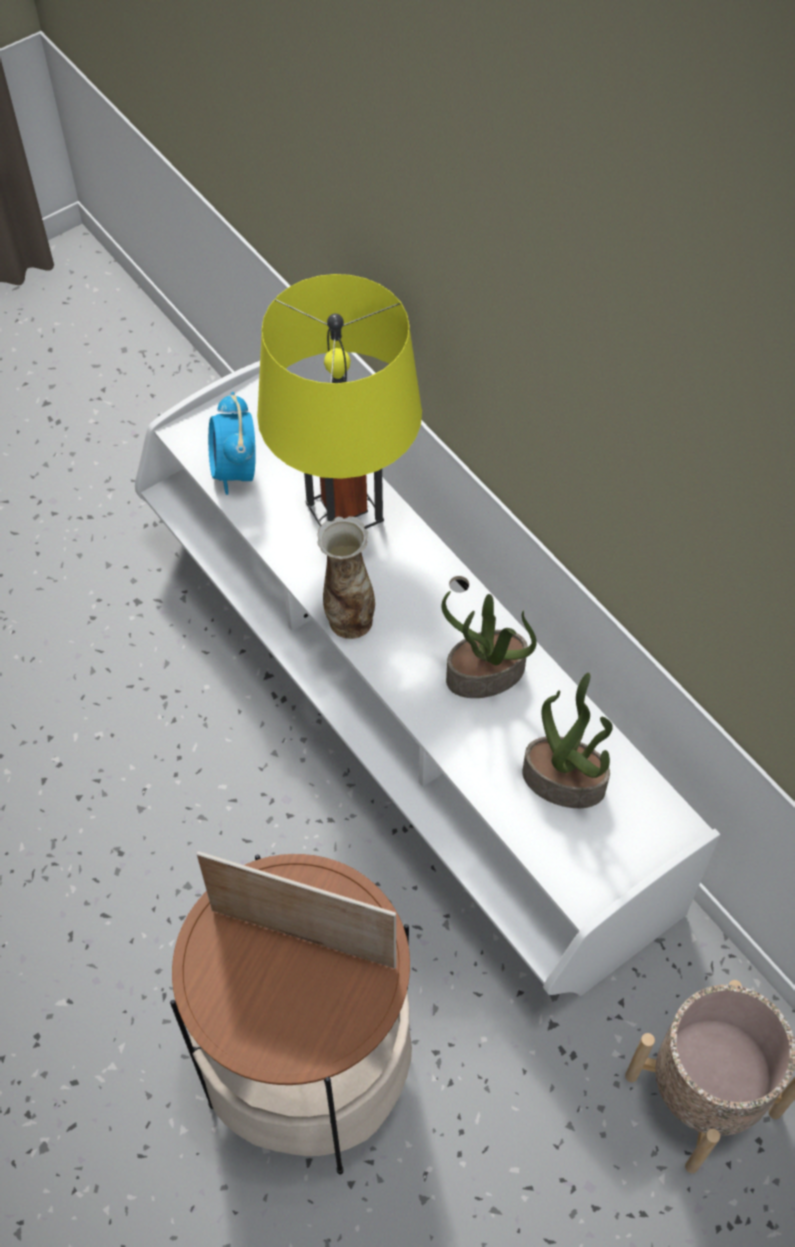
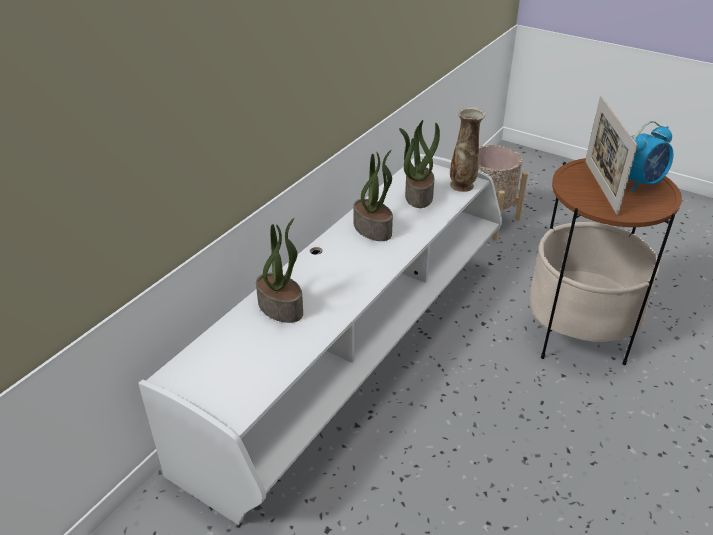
camera: 110 degrees left, 20 degrees down
alarm clock [208,392,256,495] -> alarm clock moved to [629,121,673,192]
yellow table lamp [257,274,422,529] -> potted plant [256,218,303,323]
vase [317,516,375,639] -> vase moved to [450,107,486,192]

